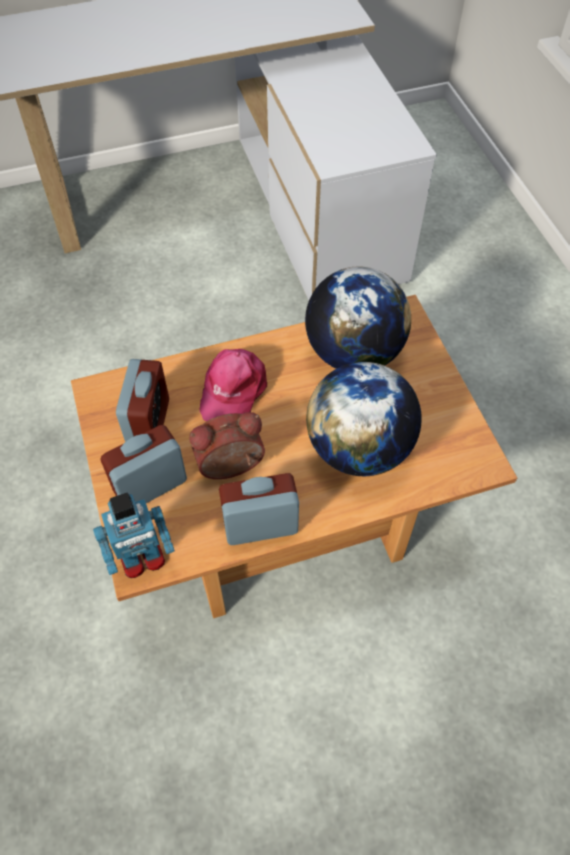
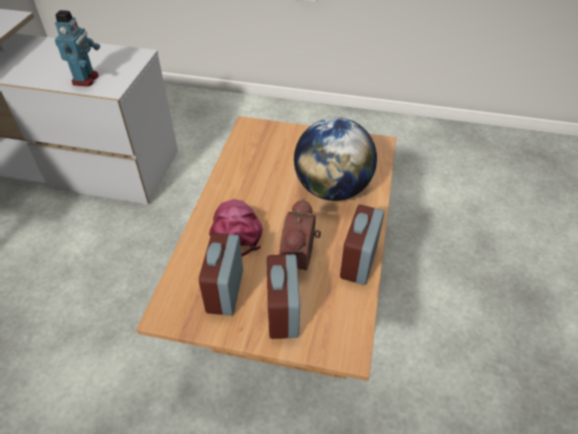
camera: 60 degrees left, 10 degrees down
toy robot [93,492,175,578] -> toy robot moved to [55,10,100,87]
alarm clock [116,359,169,442] -> alarm clock turned 120 degrees counterclockwise [199,233,243,316]
pink cap [199,349,267,421] -> pink cap turned 150 degrees counterclockwise [209,199,263,256]
globe [305,266,411,369] -> none

